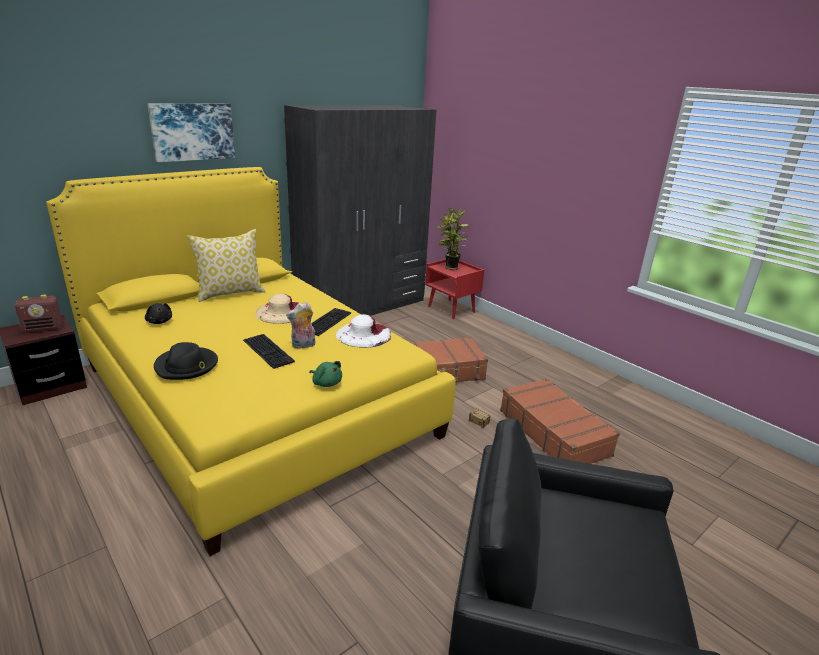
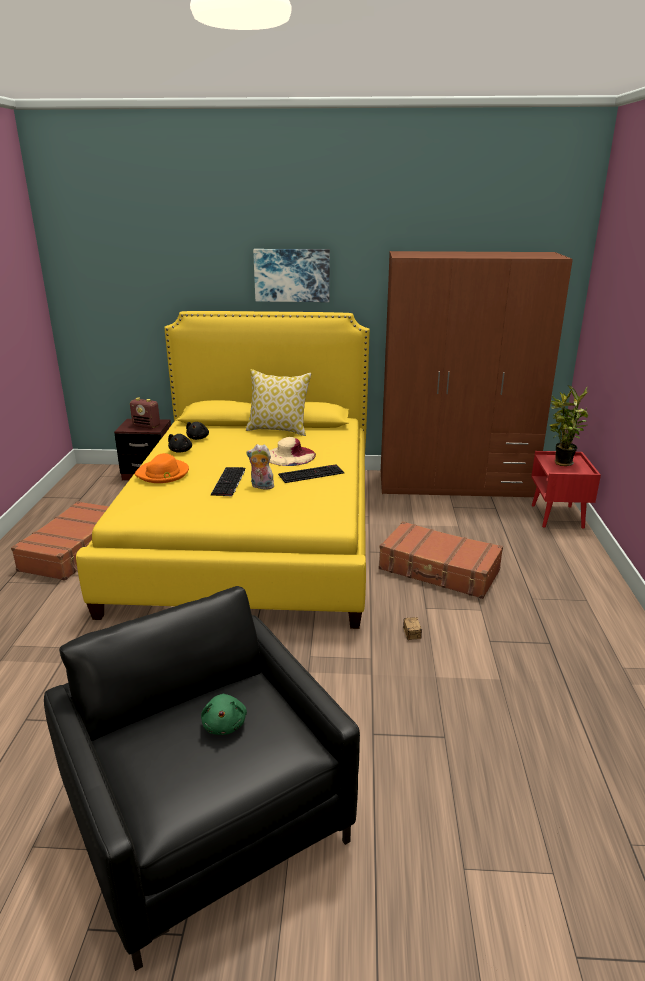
camera: 45 degrees right, 0 degrees up
black hat [154,342,218,380] -> orange hat [135,453,189,483]
grey wardrobe [284,105,436,316] -> brown wardrobe [381,251,573,497]
green plush toy [309,361,342,387] -> green plush toy moved to [201,693,247,735]
white hat [336,314,391,348] -> none
brown suitcase [500,378,620,464] -> brown suitcase moved to [11,501,109,581]
none -> black plush toy [168,434,192,453]

